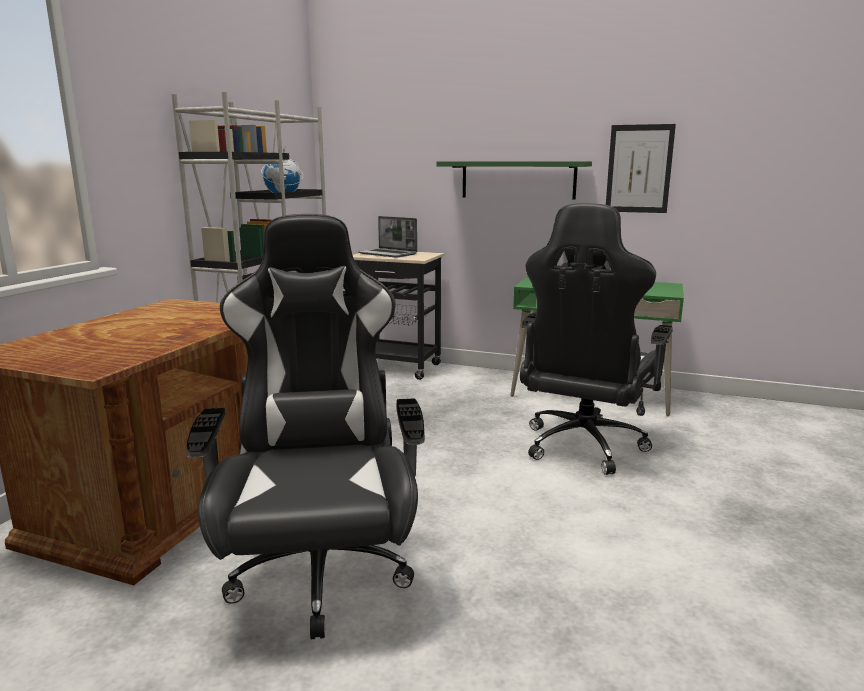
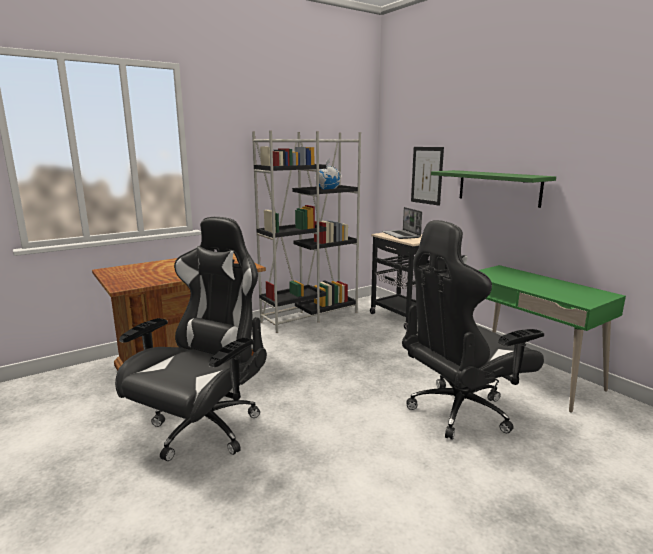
camera: 35 degrees right, 0 degrees up
picture [606,124,676,213] -> picture moved to [411,147,444,206]

